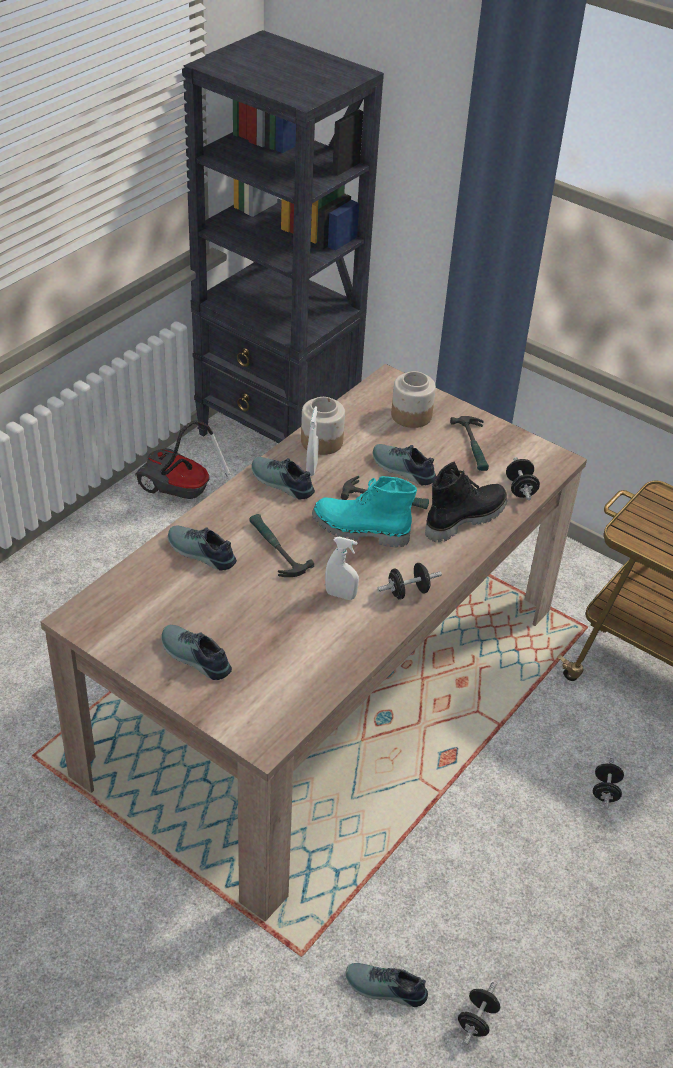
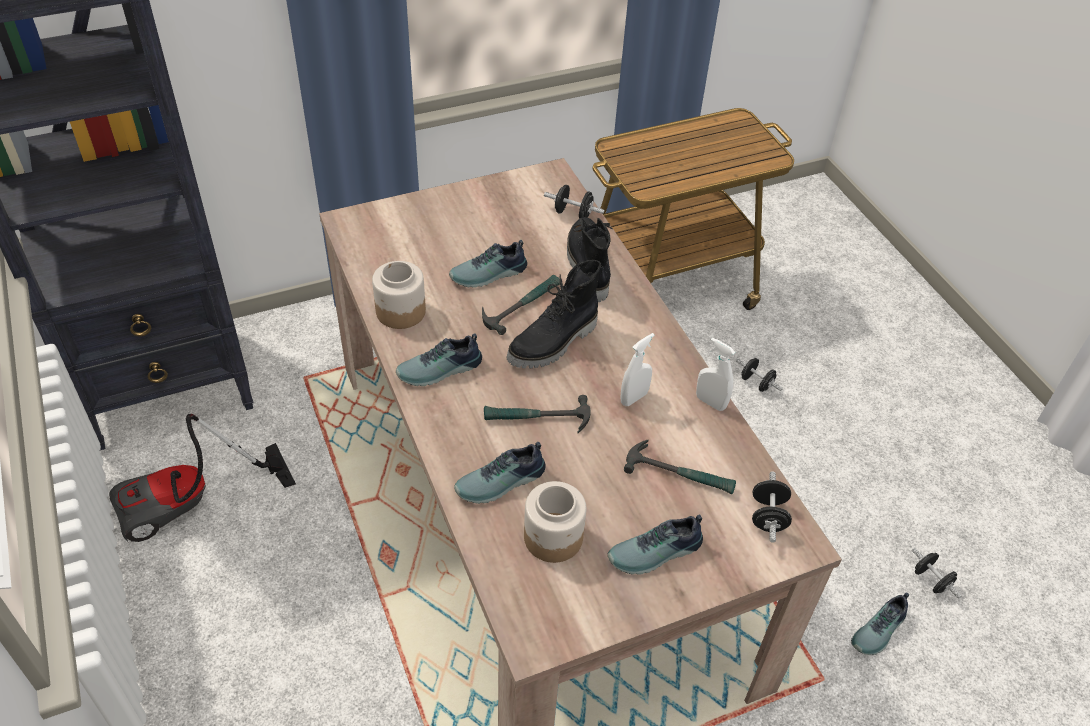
camera: 60 degrees left, 5 degrees up
white spray bottle [306,406,319,476] -> white spray bottle moved to [696,338,735,411]
turquoise boot [312,476,417,547] -> black boot [506,260,601,369]
black dumbbell [377,563,442,600] -> black dumbbell moved to [752,471,792,543]
jar [391,371,436,428] -> jar moved to [524,481,586,563]
hammer [450,416,489,471] -> hammer moved to [624,440,736,494]

